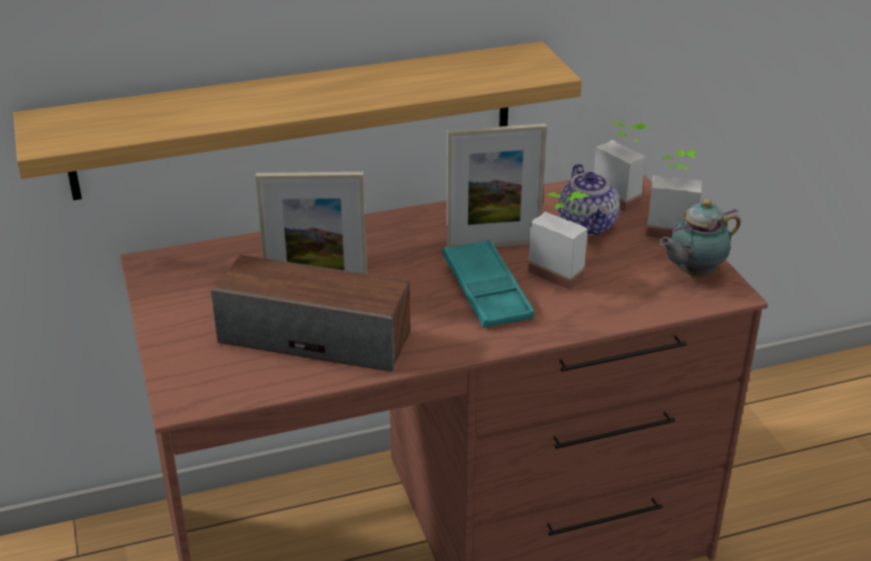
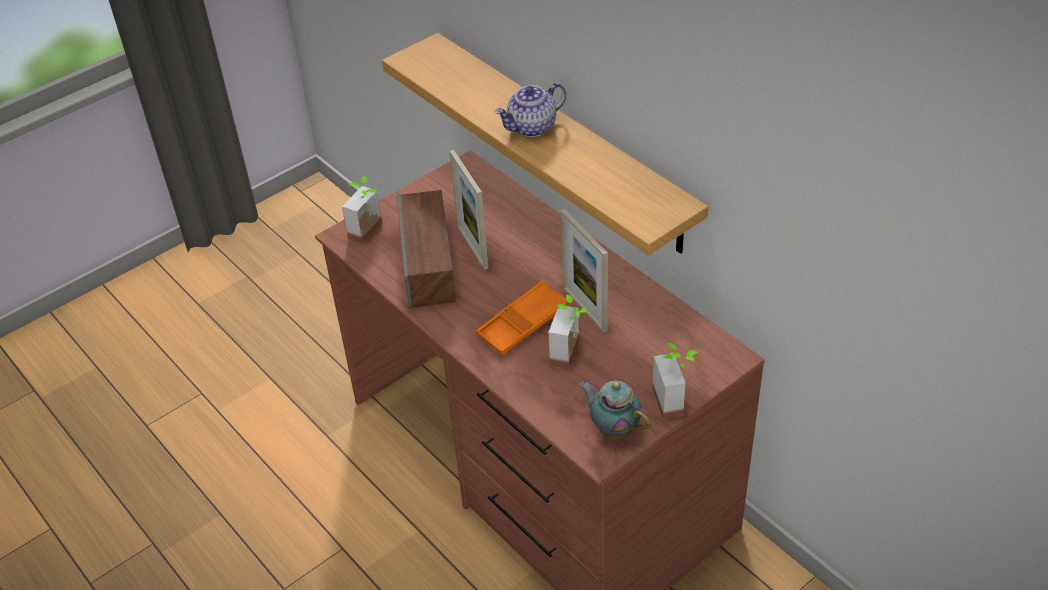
camera: 70 degrees right, 10 degrees up
turquoise tray [443,239,534,328] -> orange tray [476,281,569,355]
teapot [558,164,620,235] -> teapot moved to [495,83,566,137]
potted plant [594,122,651,212] -> potted plant moved to [342,176,382,244]

